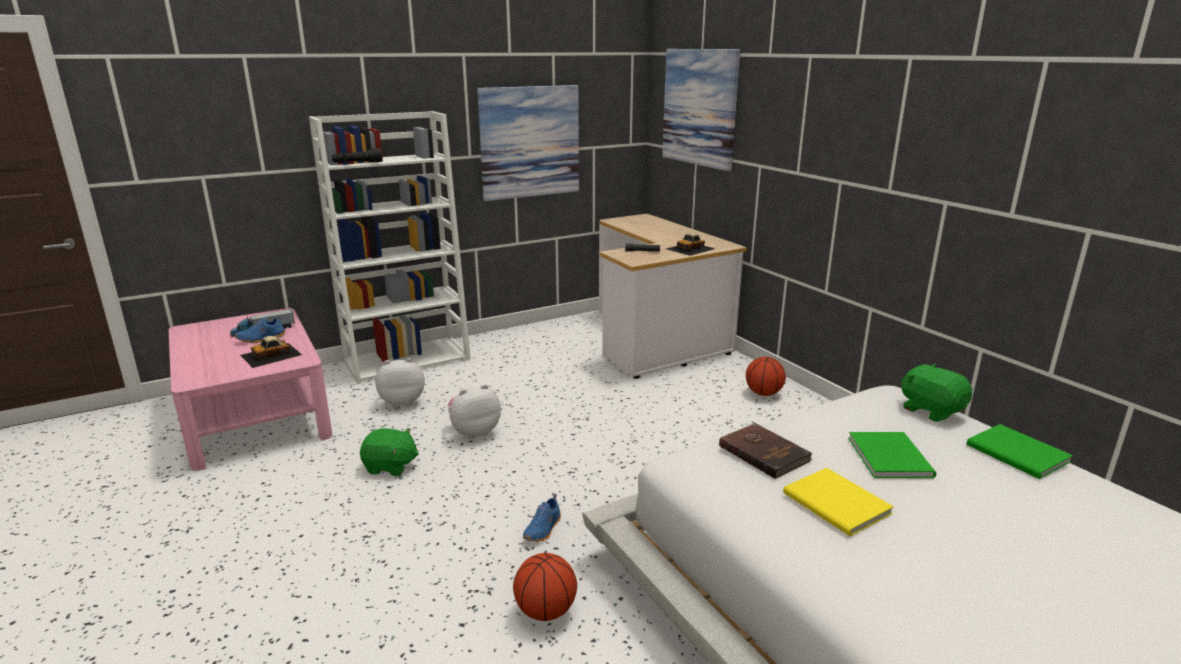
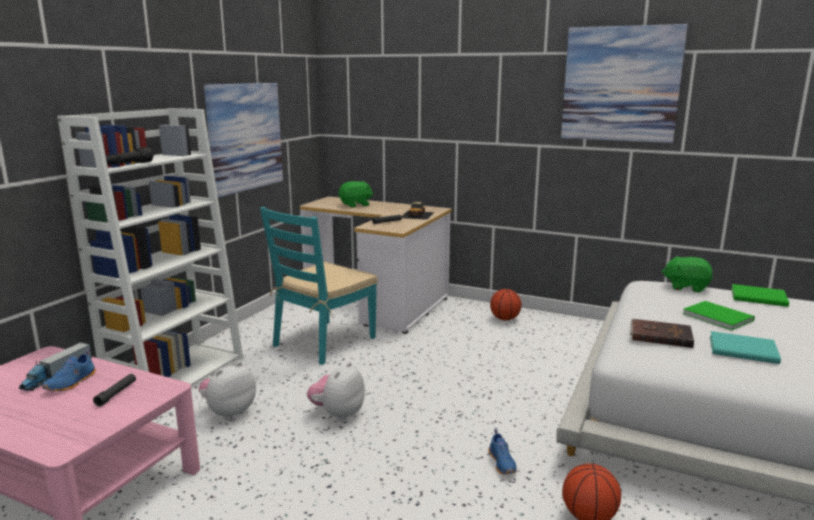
camera: 35 degrees left, 5 degrees down
toy car [240,336,302,368] -> black flashlight [93,374,136,407]
green plush toy [360,428,419,476] -> green plush toy moved to [339,181,373,207]
picture [662,49,740,171] -> picture moved to [561,24,688,143]
yellow book [783,468,894,536] -> turquoise book [710,331,781,364]
none -> turquoise chair [260,207,378,365]

